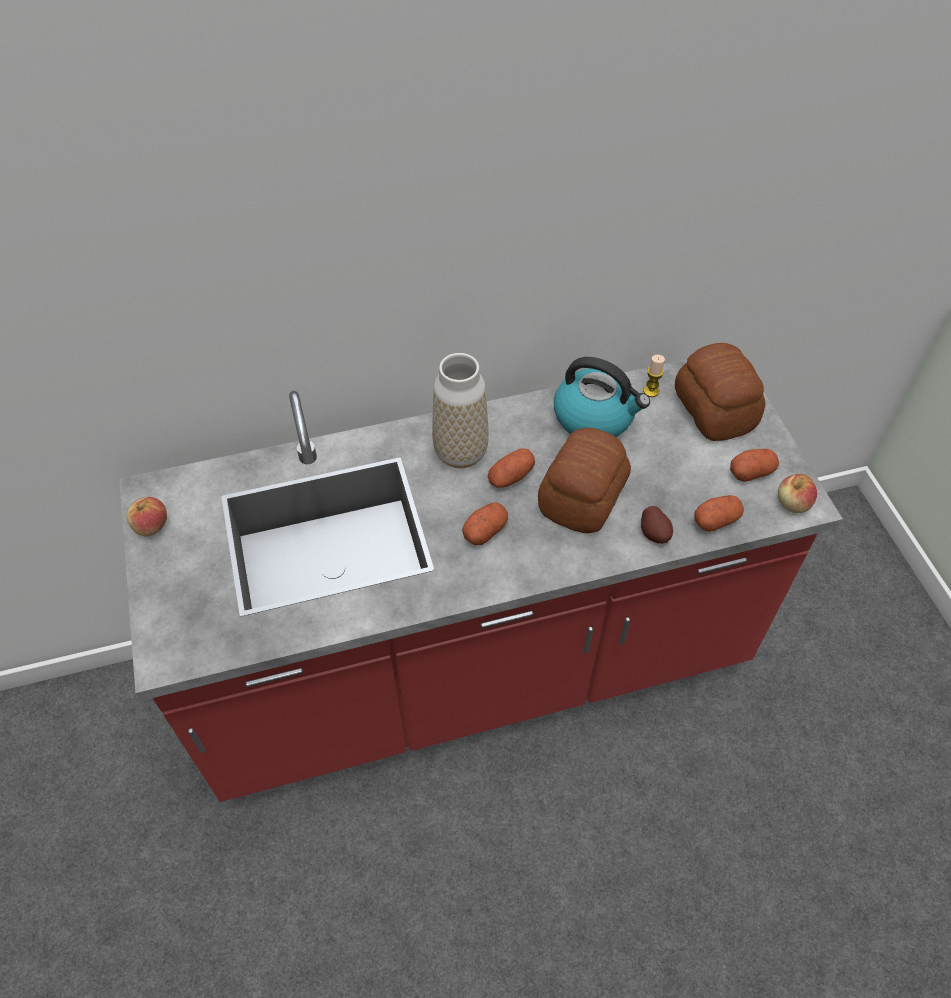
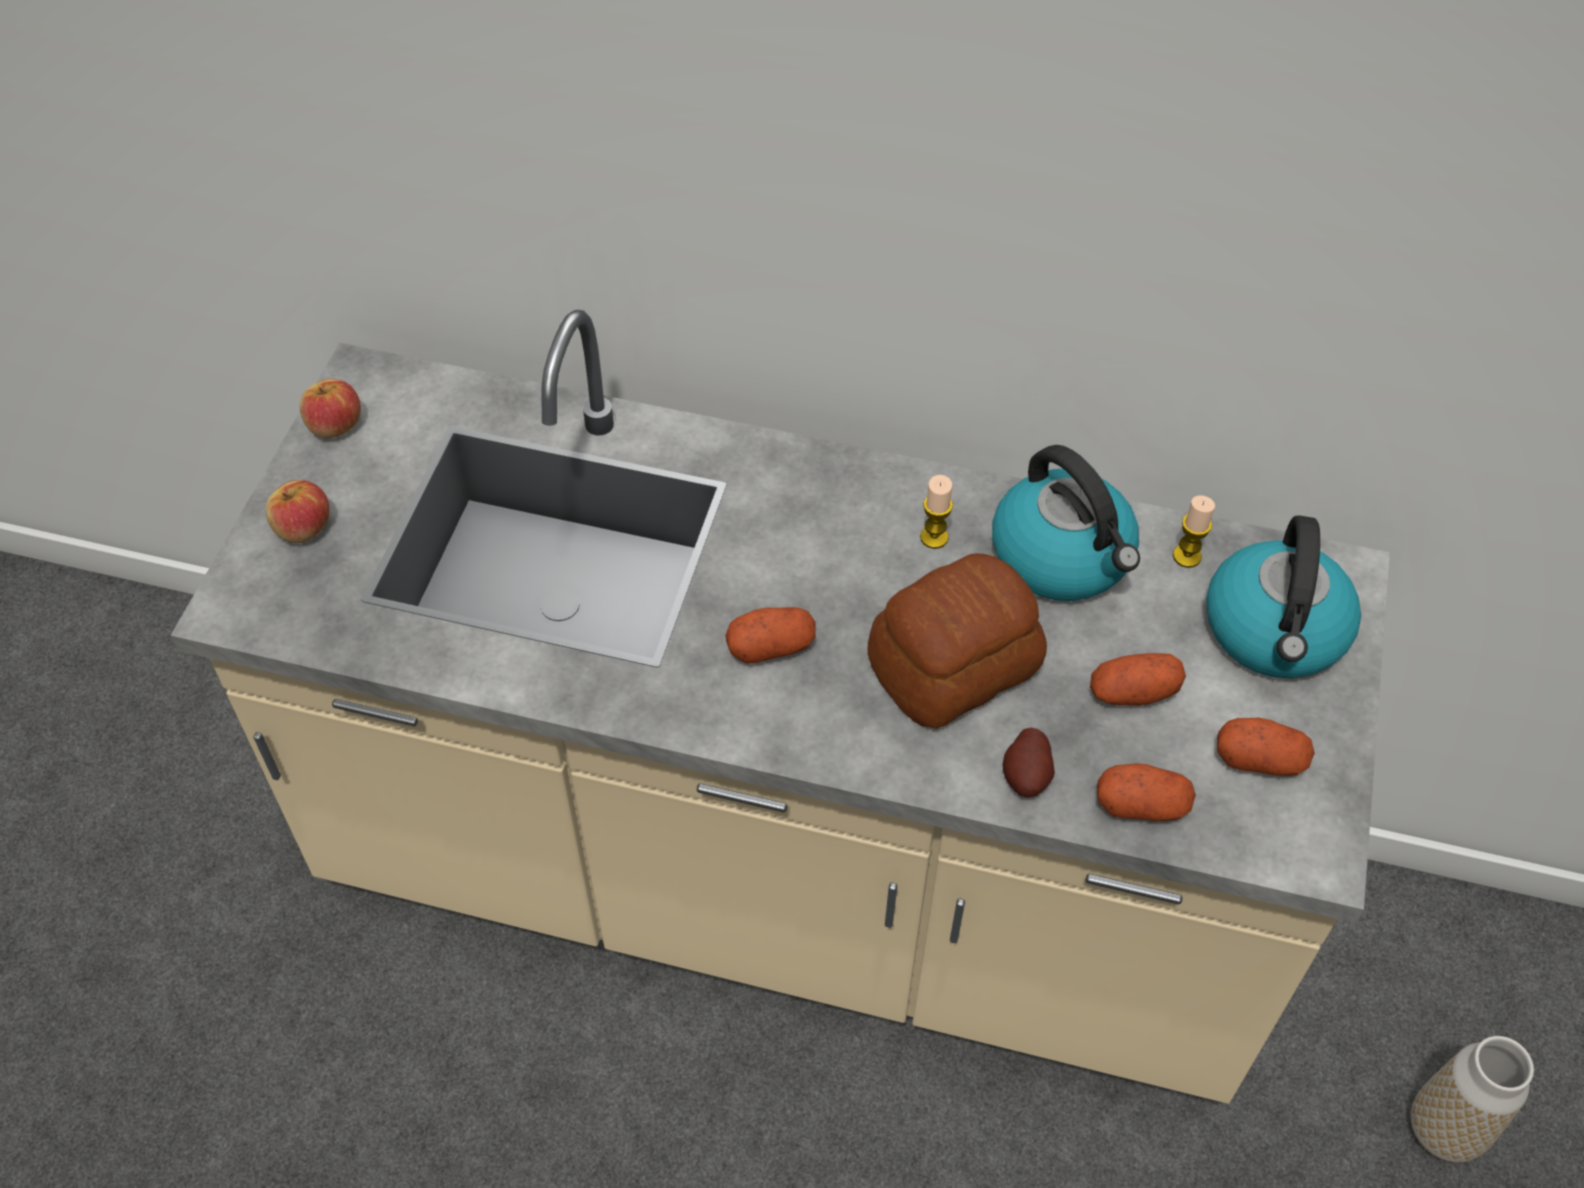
camera: 30 degrees right, 0 degrees up
red counter [119,359,843,802] -> beige counter [170,310,1390,1104]
vase [432,353,489,468] -> vase moved to [1411,1036,1534,1162]
potato [488,448,535,488] -> potato moved to [1090,653,1186,706]
bread [675,343,766,441] -> kettle [1206,516,1361,678]
apple [778,474,817,513] -> apple moved to [265,480,330,543]
none -> candle [920,475,953,549]

